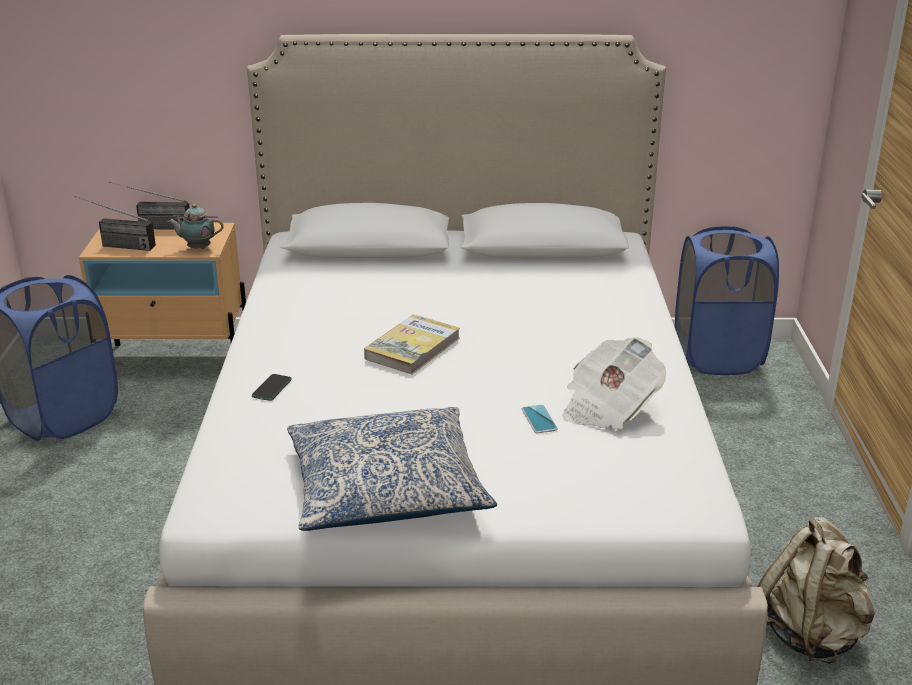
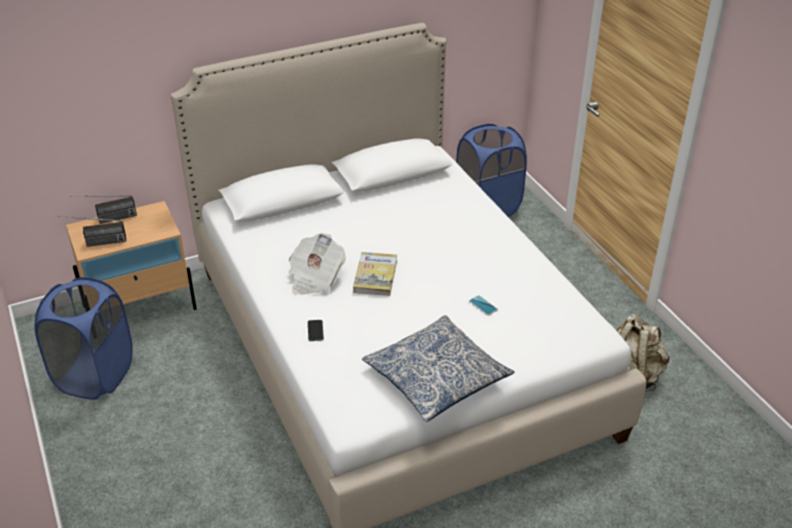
camera: 25 degrees left, 10 degrees up
teapot [167,204,224,249] -> none
newspaper [562,337,666,430] -> newspaper moved to [289,233,346,295]

